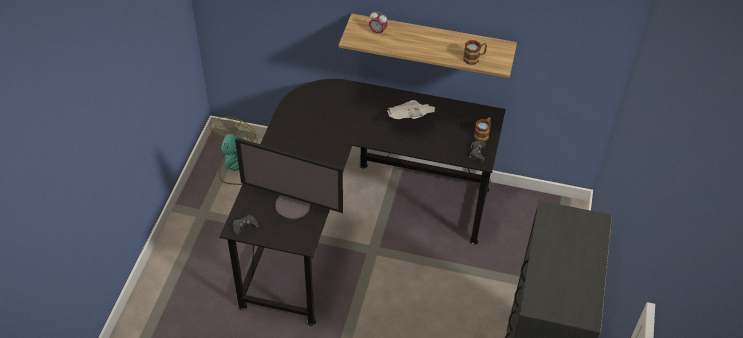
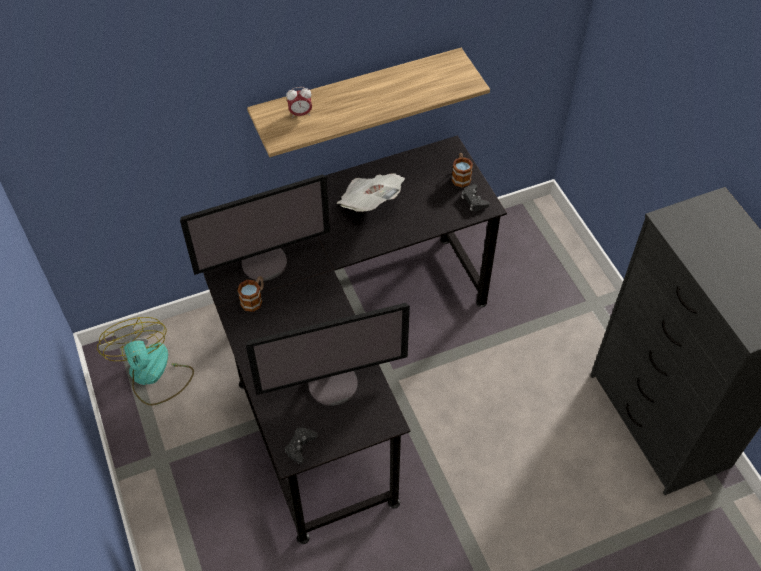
camera: 35 degrees left, 5 degrees up
mug [463,40,487,65] -> mug moved to [237,276,264,312]
none -> monitor [180,174,330,281]

